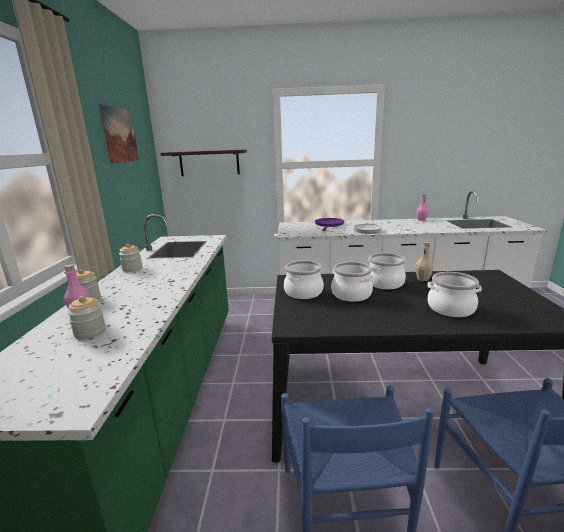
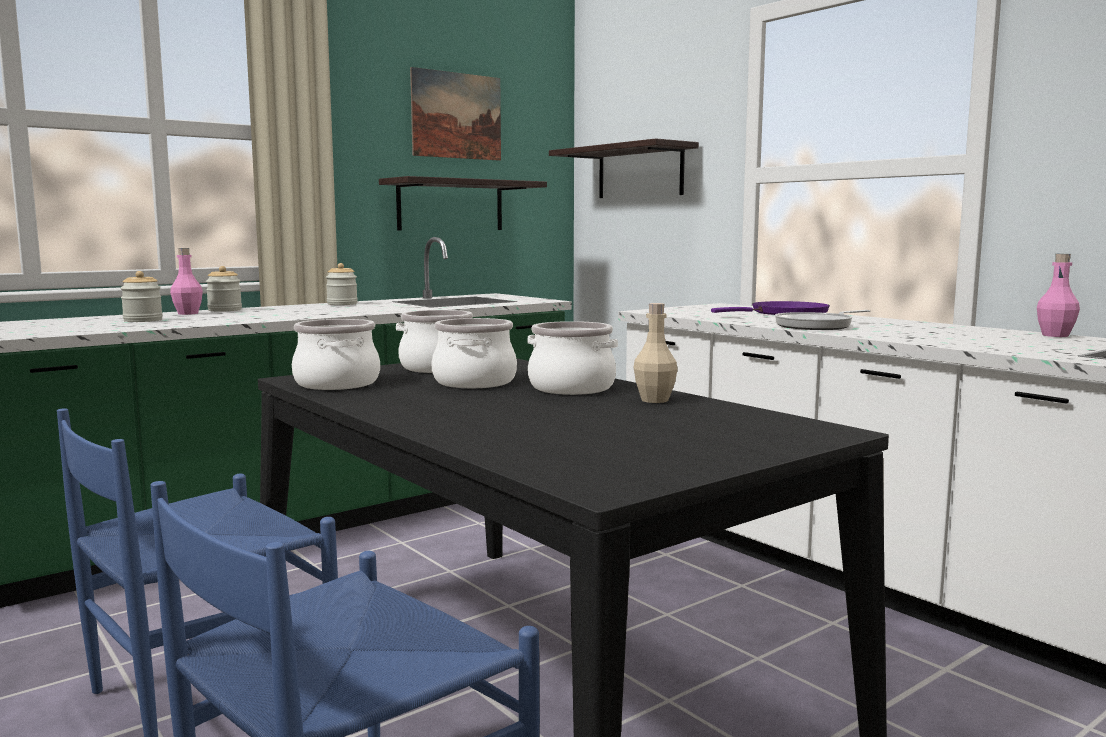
camera: 50 degrees right, 10 degrees down
cooking pot [427,272,482,317] -> cooking pot moved to [292,319,380,390]
none -> shelf [379,176,547,230]

